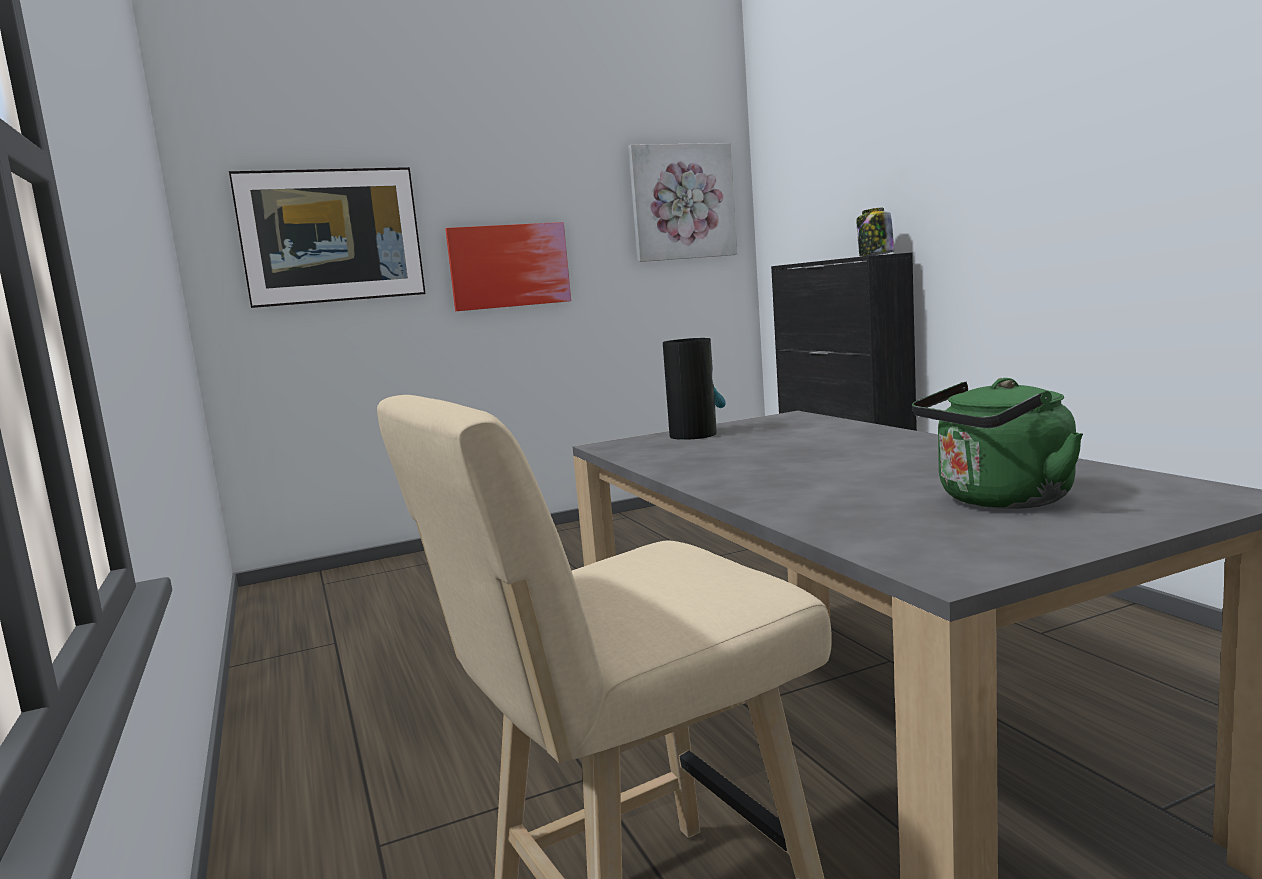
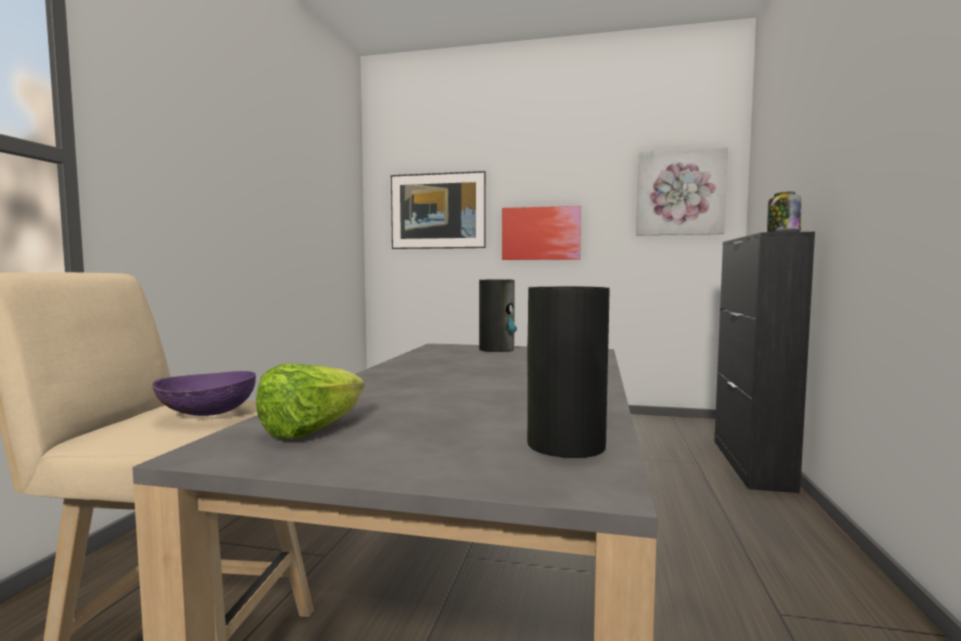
camera: 35 degrees right, 5 degrees down
green kettle [912,378,1083,509] -> none
none -> purple bowl [152,371,256,416]
none -> lettuce [256,363,364,439]
none -> vase [527,286,609,458]

